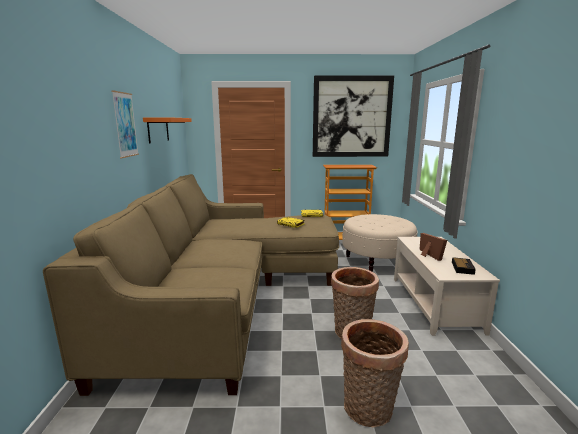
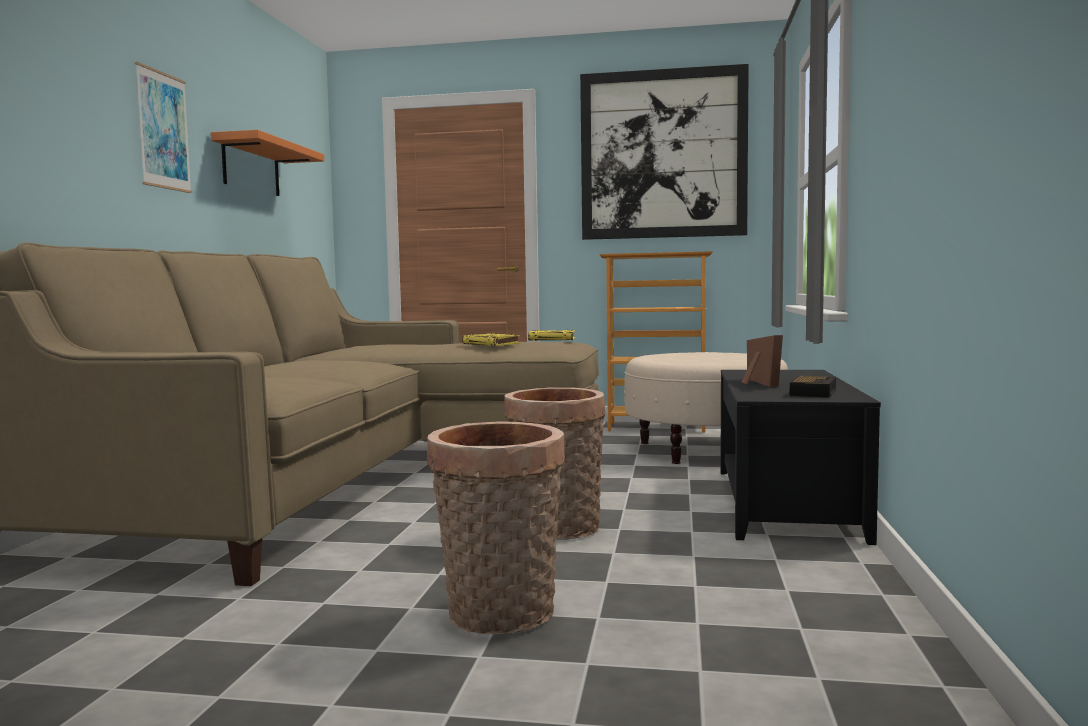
camera: 10 degrees right, 10 degrees down
beige coffee table [394,237,500,336] -> black coffee table [720,370,881,545]

